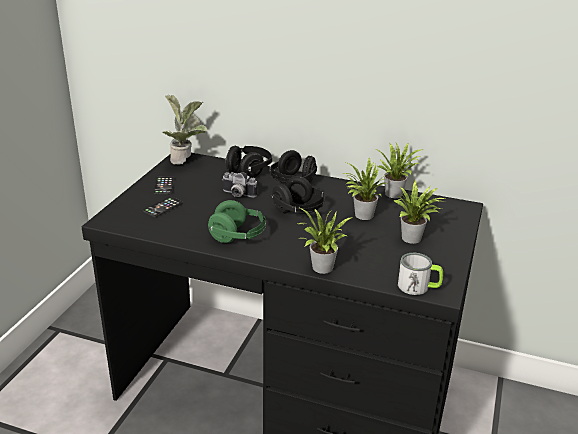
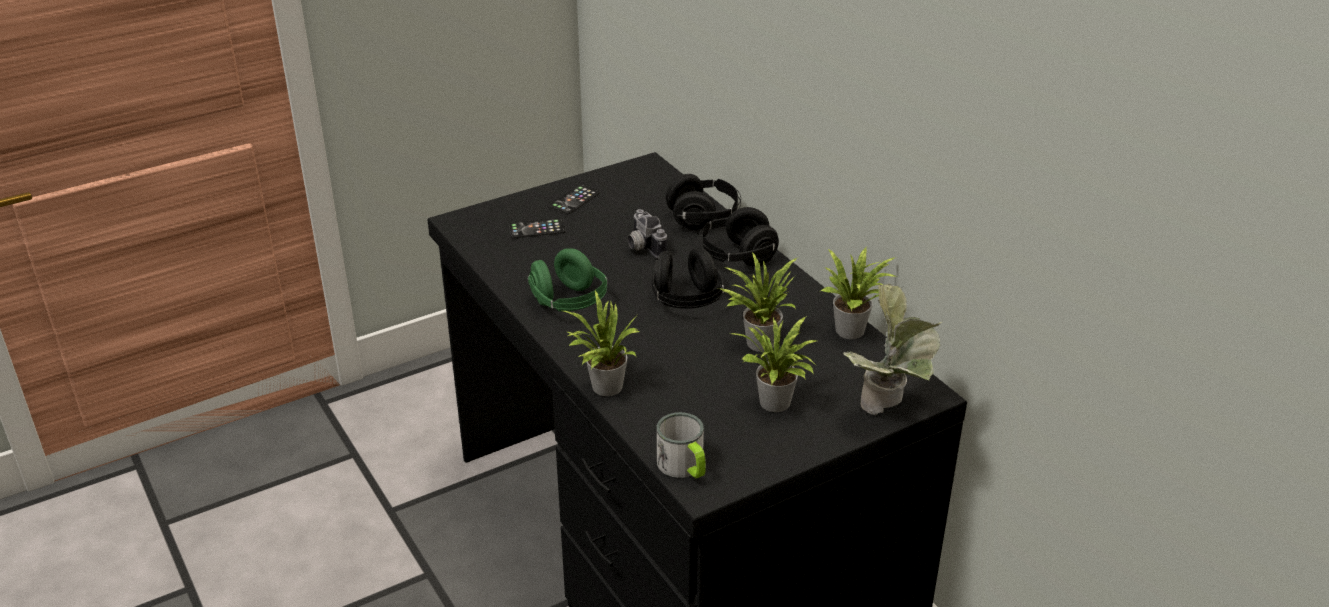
camera: 40 degrees right, 5 degrees up
potted plant [162,95,207,165] -> potted plant moved to [843,283,943,415]

